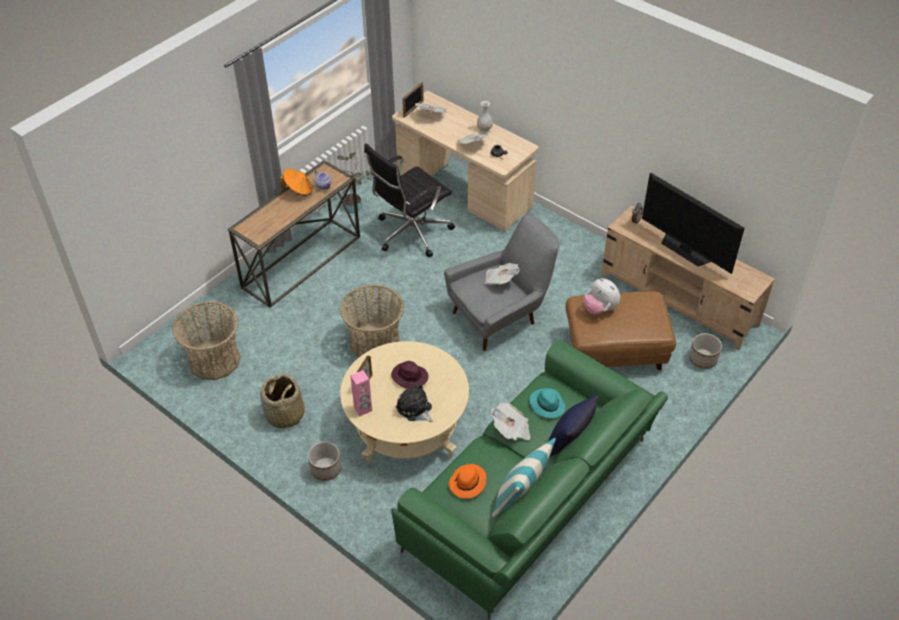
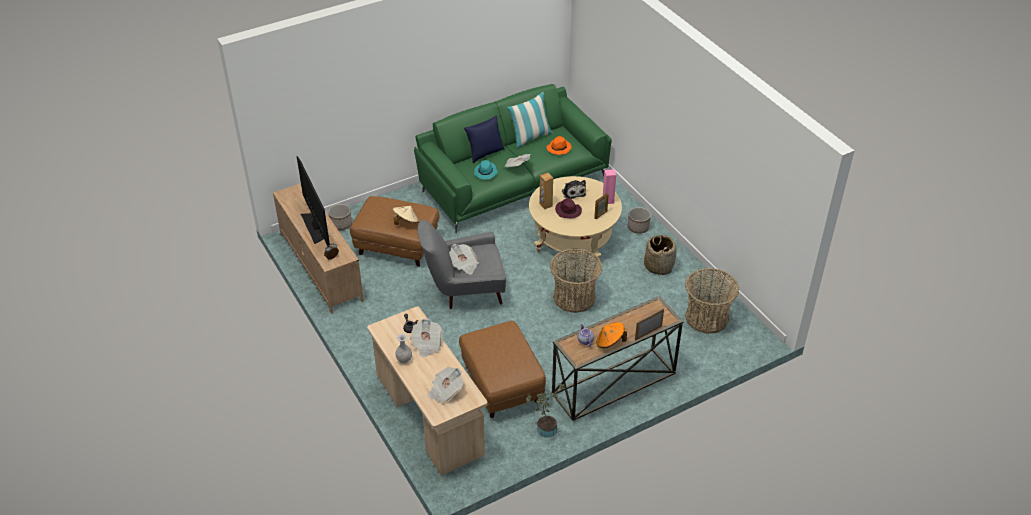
camera: 160 degrees left, 5 degrees down
black office chair [364,144,455,257] -> brown ottoman [459,321,546,418]
picture frame [402,82,424,118] -> picture frame moved to [635,309,664,340]
plush toy [583,278,620,315] -> beige hat [393,206,419,225]
none -> brown speaker [539,173,553,209]

